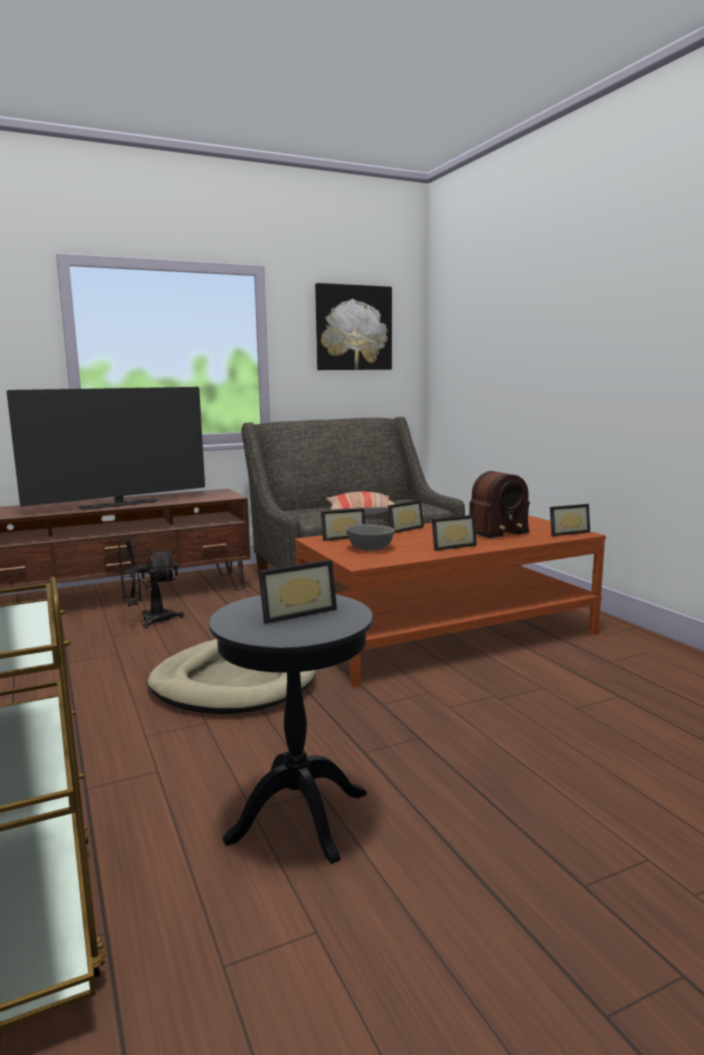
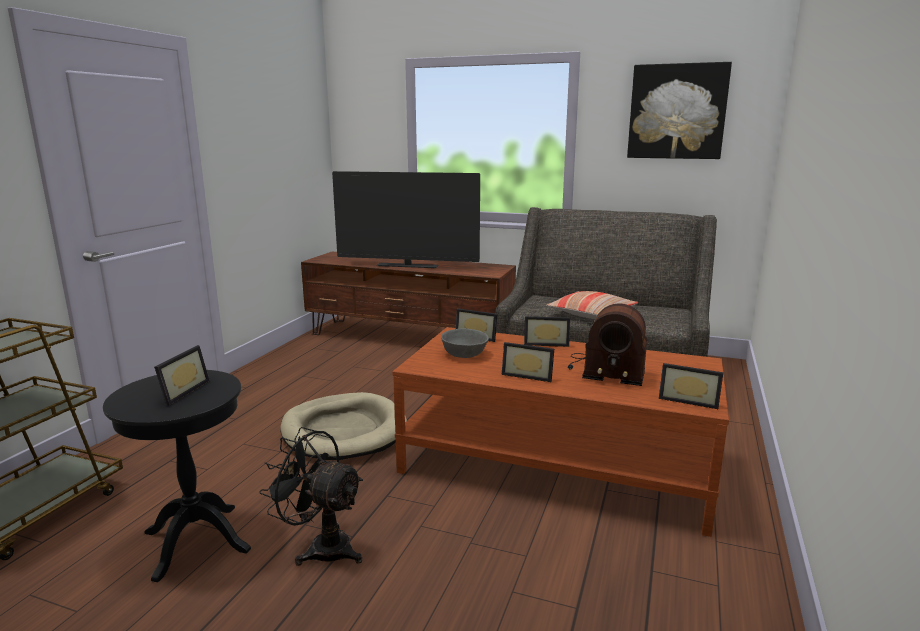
camera: 45 degrees right, 5 degrees up
black fan [119,536,184,629] -> black fan moved to [259,427,363,566]
picture frame [258,560,337,624] -> picture frame turned 90 degrees counterclockwise [154,345,210,406]

